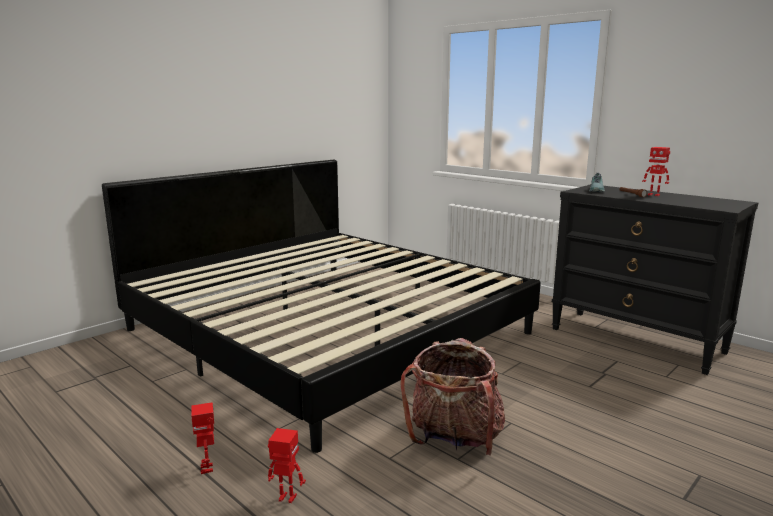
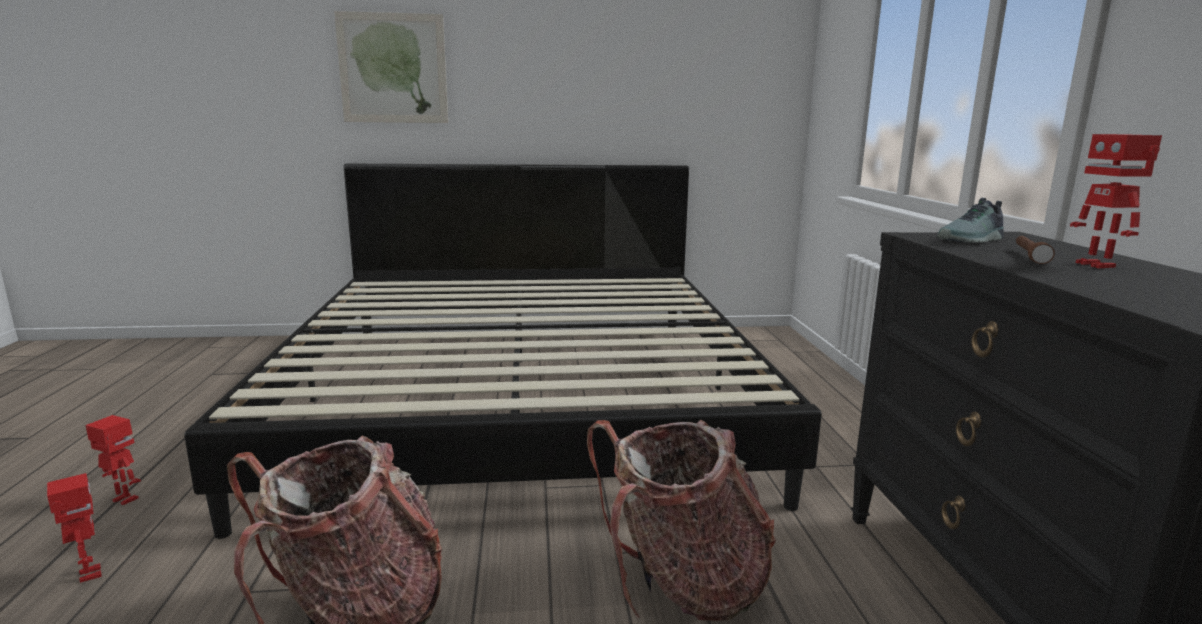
camera: 40 degrees right, 0 degrees up
toy robot [191,402,214,474] -> toy robot turned 90 degrees clockwise [85,415,141,505]
none -> picture [334,11,448,123]
none -> backpack [587,420,776,621]

